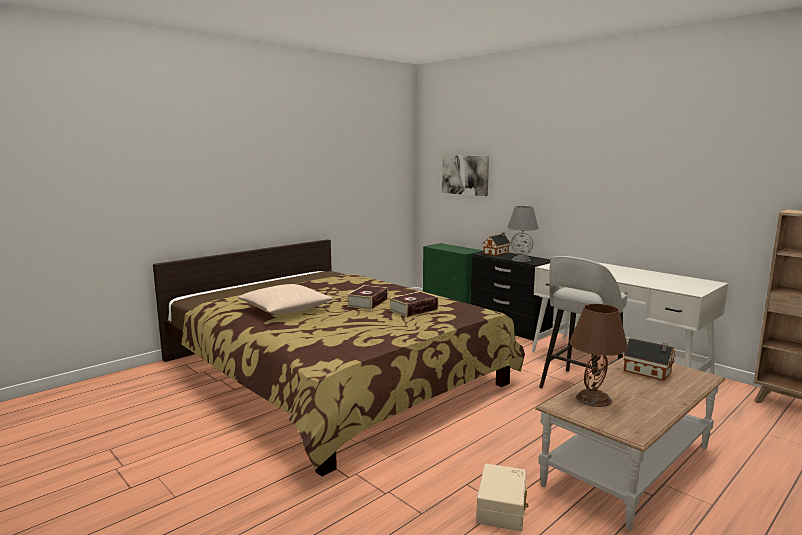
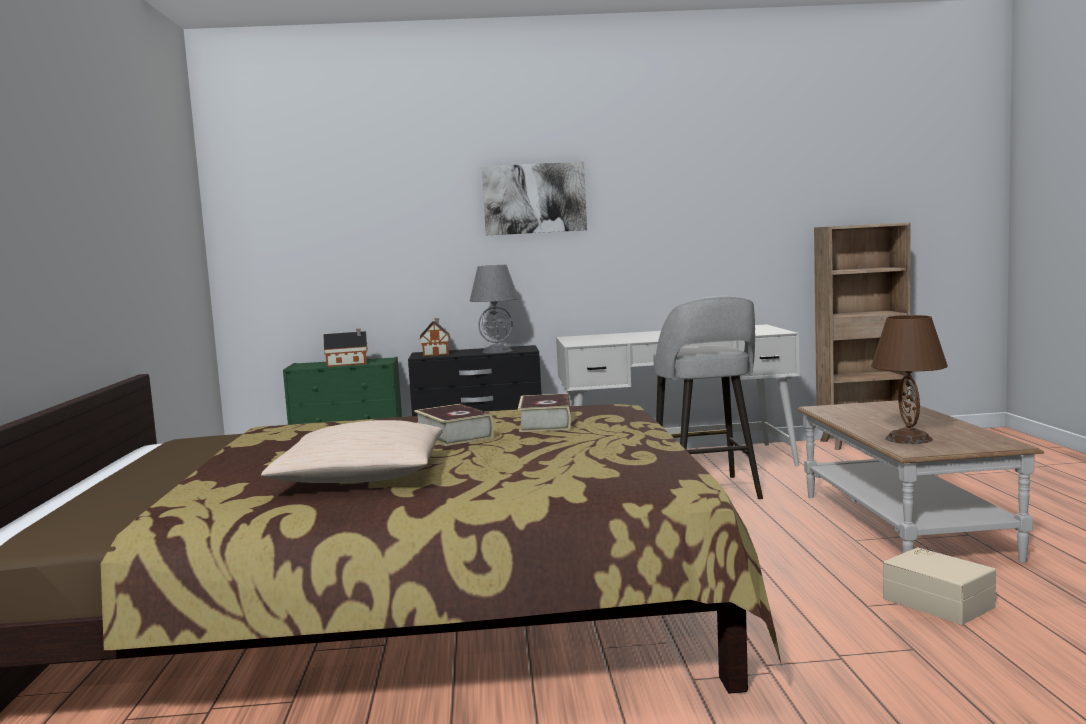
camera: 50 degrees left, 5 degrees down
picture [442,155,489,196] -> picture moved to [482,162,587,235]
toy house [624,338,676,381] -> toy house moved to [323,329,368,367]

